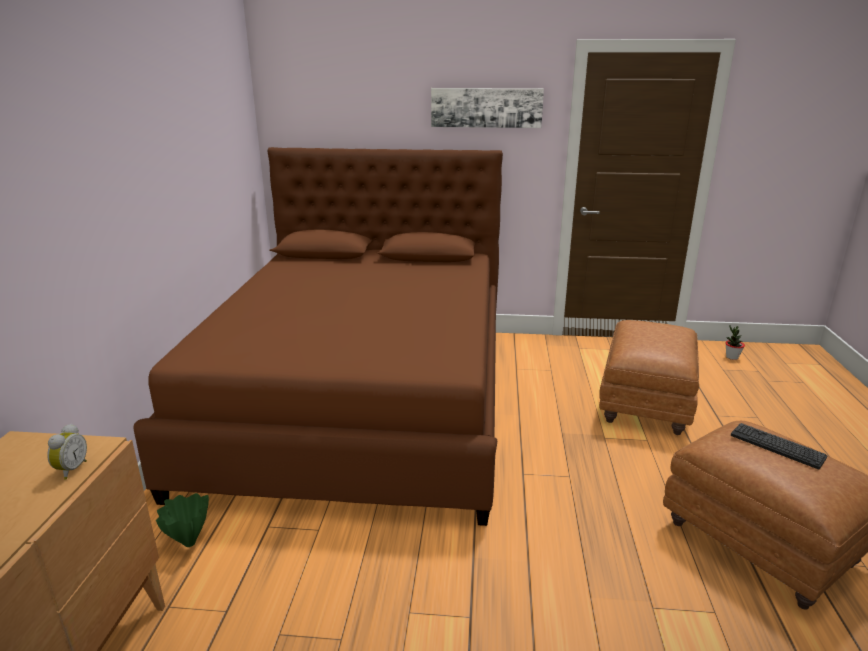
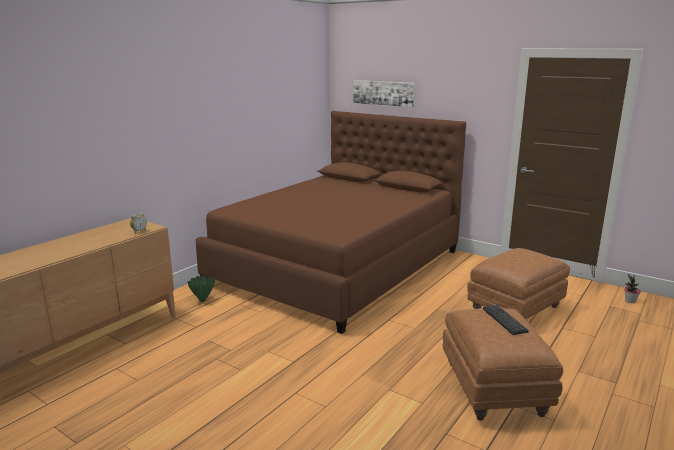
camera: 30 degrees right, 5 degrees down
picture [431,88,544,128] -> picture moved to [353,80,415,107]

